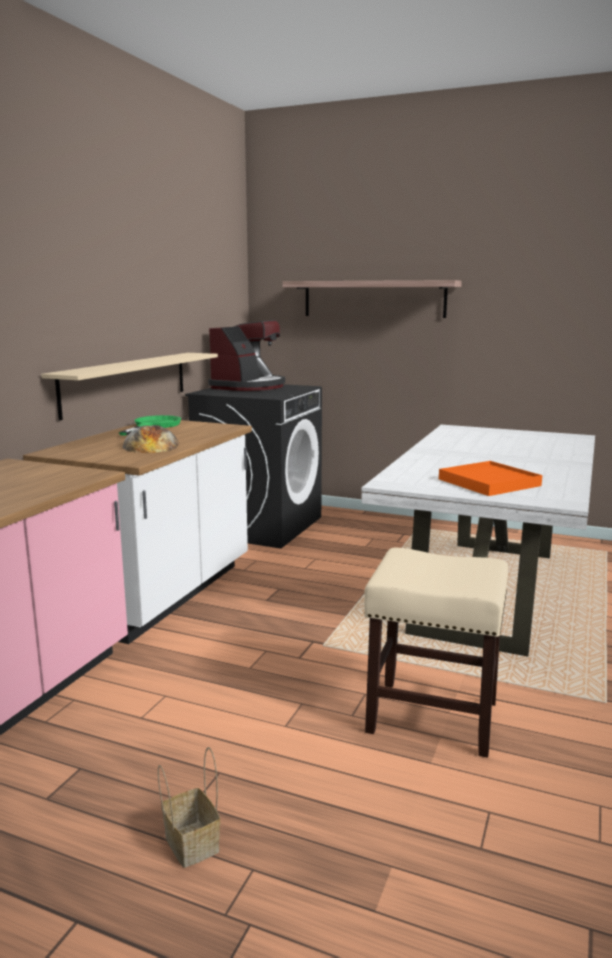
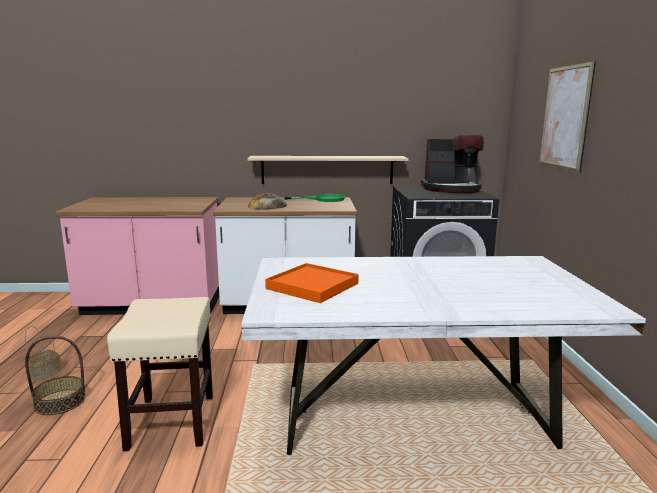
camera: 65 degrees right, 0 degrees up
shelf [282,280,462,318] -> picture [539,61,596,173]
none -> basket [25,336,85,415]

